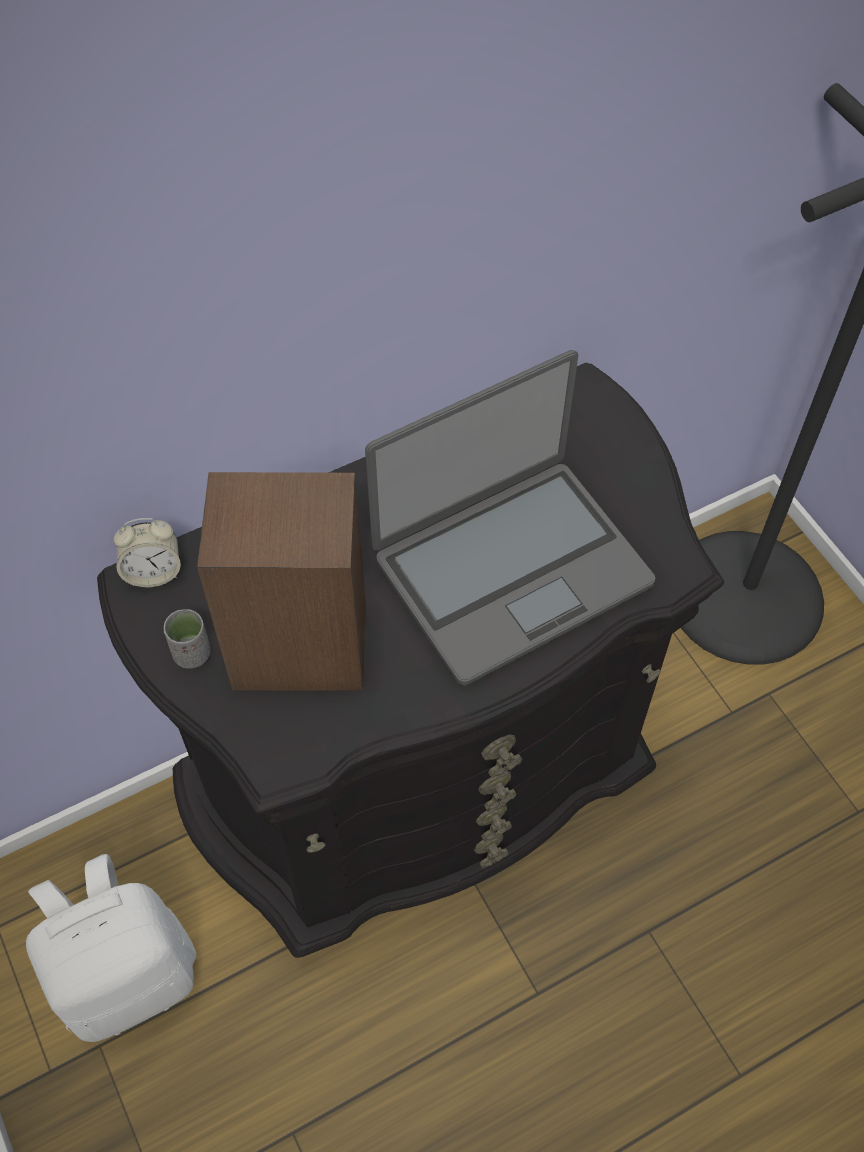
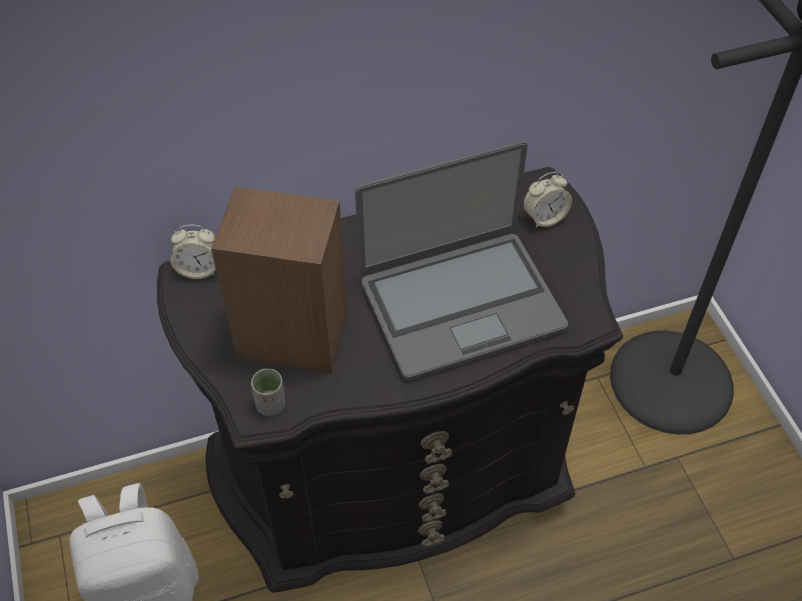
camera: 10 degrees right, 5 degrees down
grey cup [164,609,210,669] -> grey cup moved to [251,369,285,416]
none -> alarm clock [523,172,572,228]

